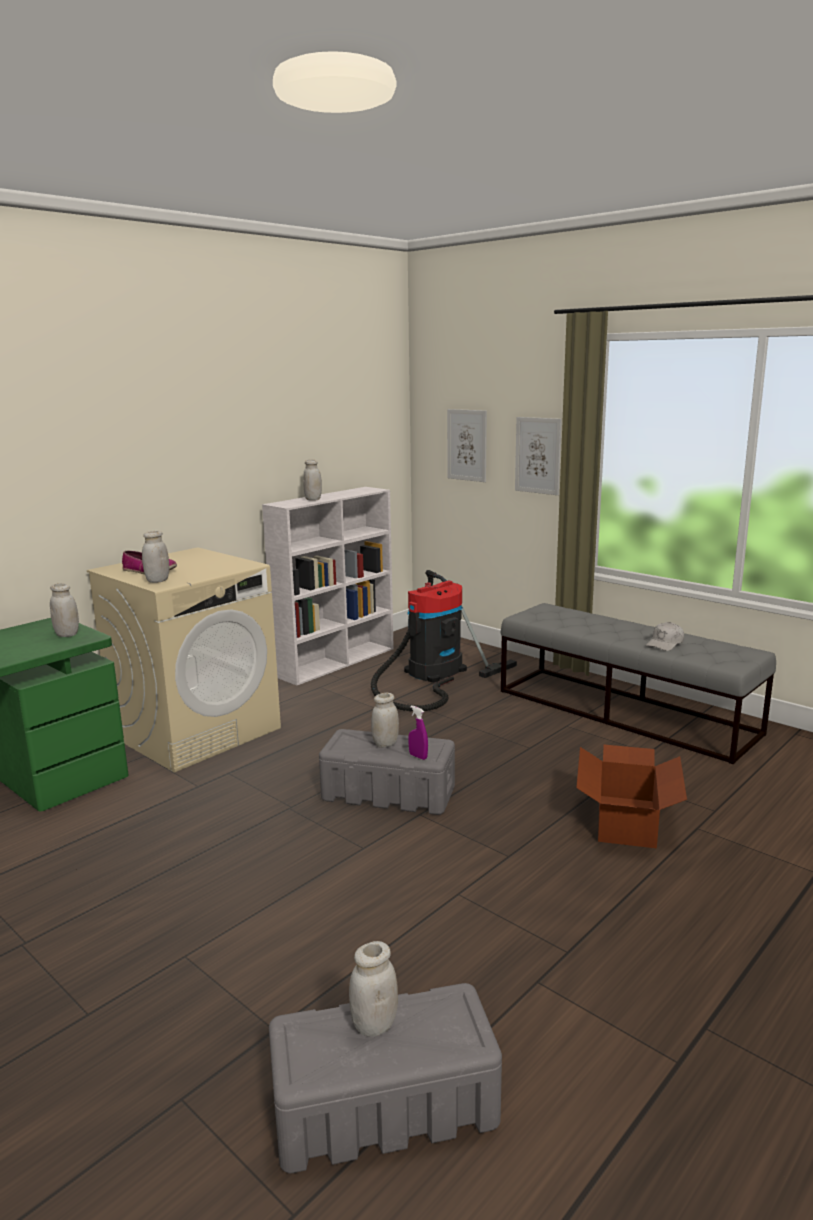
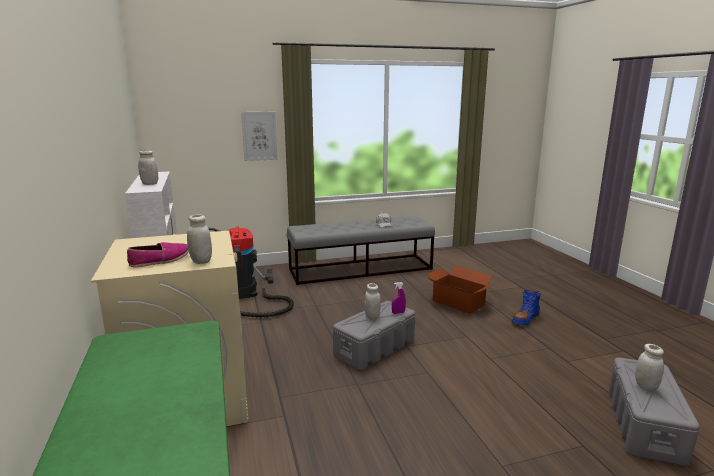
camera: 60 degrees left, 0 degrees up
white jar [50,583,79,637] -> none
picture [447,409,487,482] -> none
none -> blue boot [512,290,541,325]

